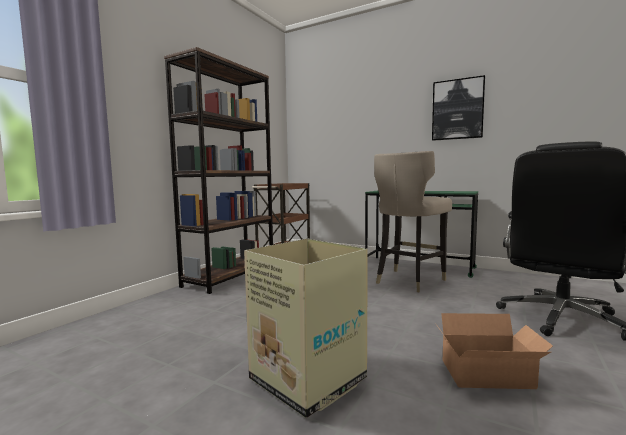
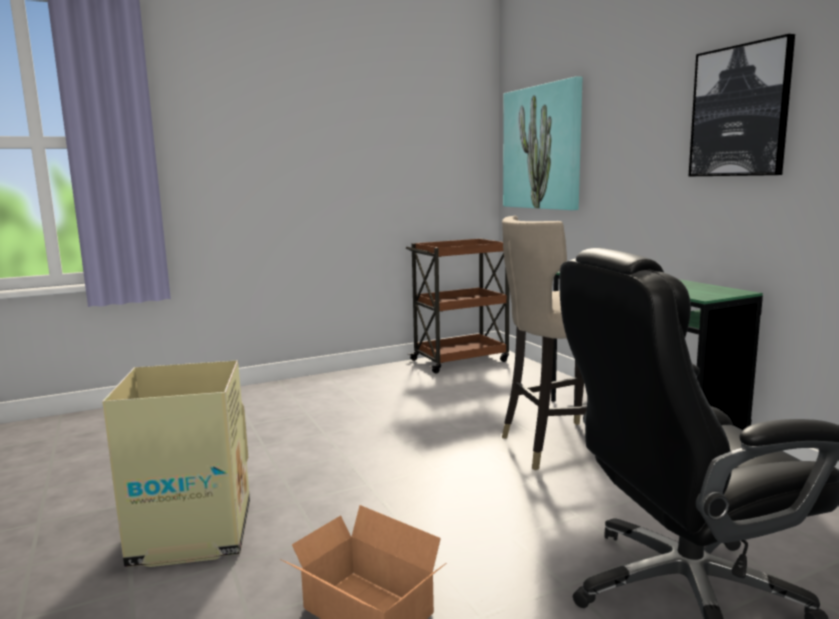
camera: 35 degrees right, 5 degrees up
brown bookcase [164,47,273,294] -> none
none -> picture [503,76,582,210]

